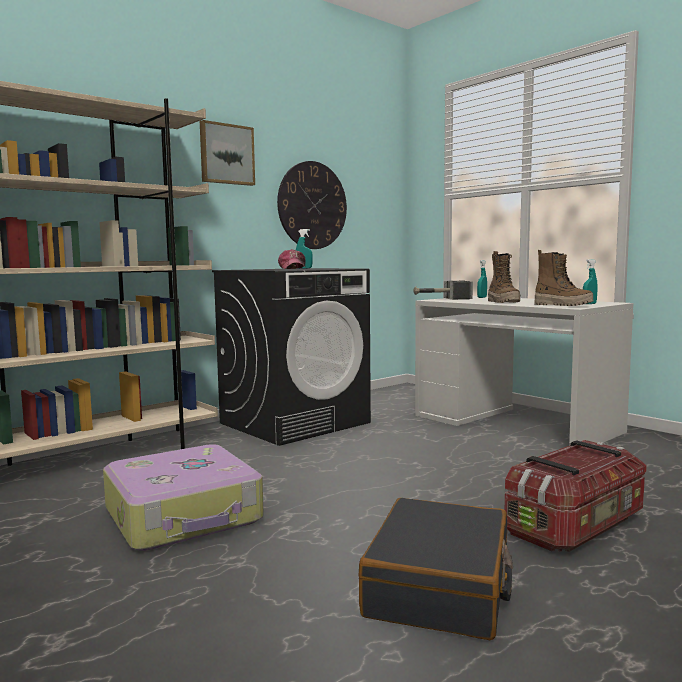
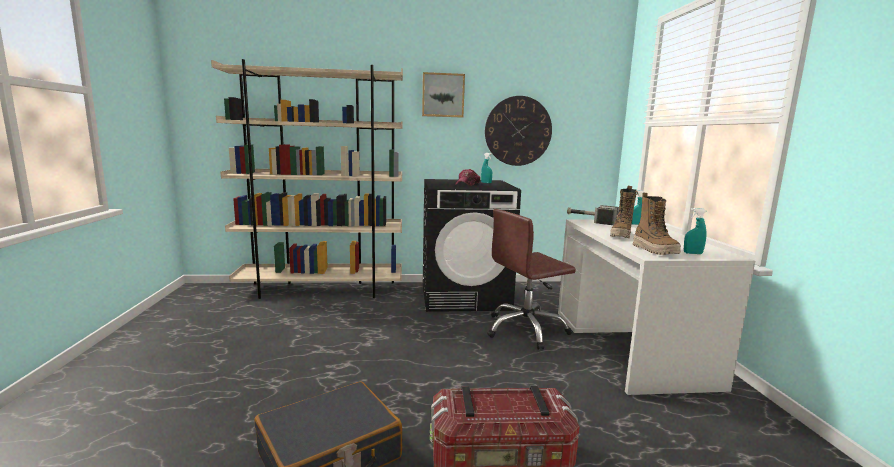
camera: 35 degrees right, 5 degrees up
suitcase [103,444,264,551] -> none
none -> brown office chair [487,209,576,350]

